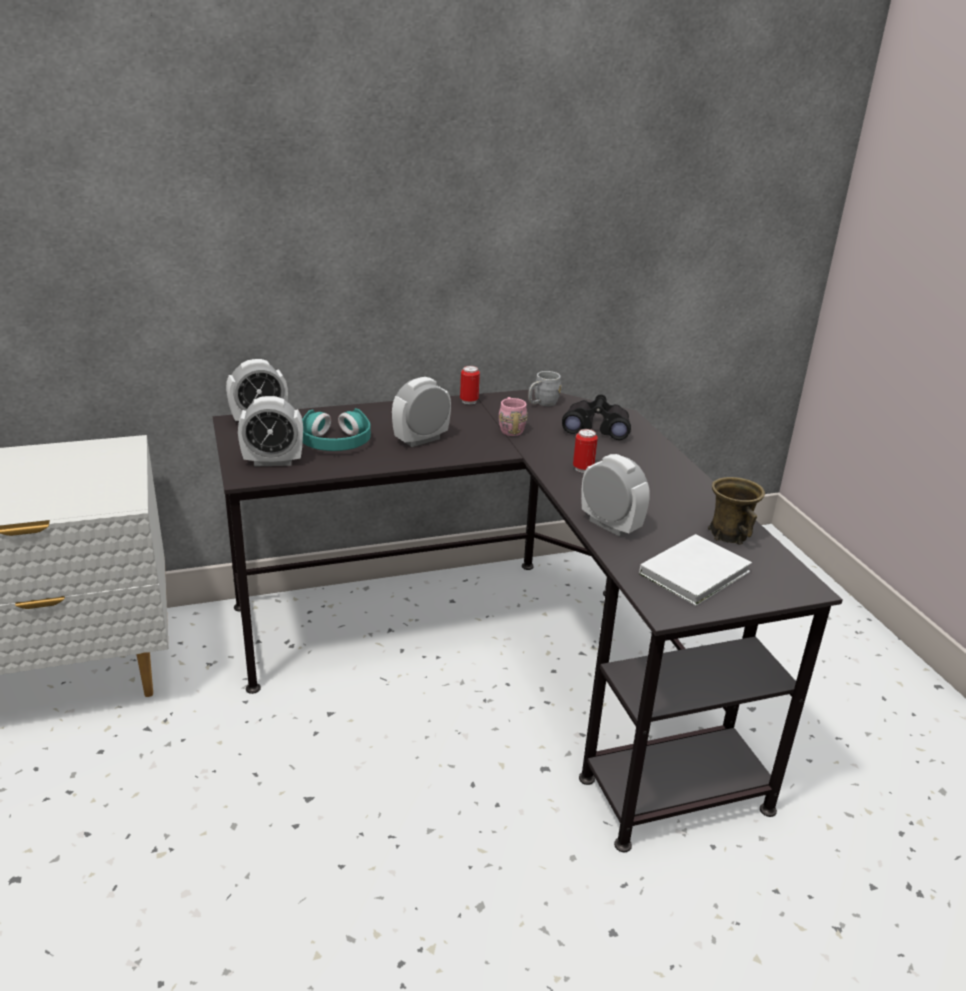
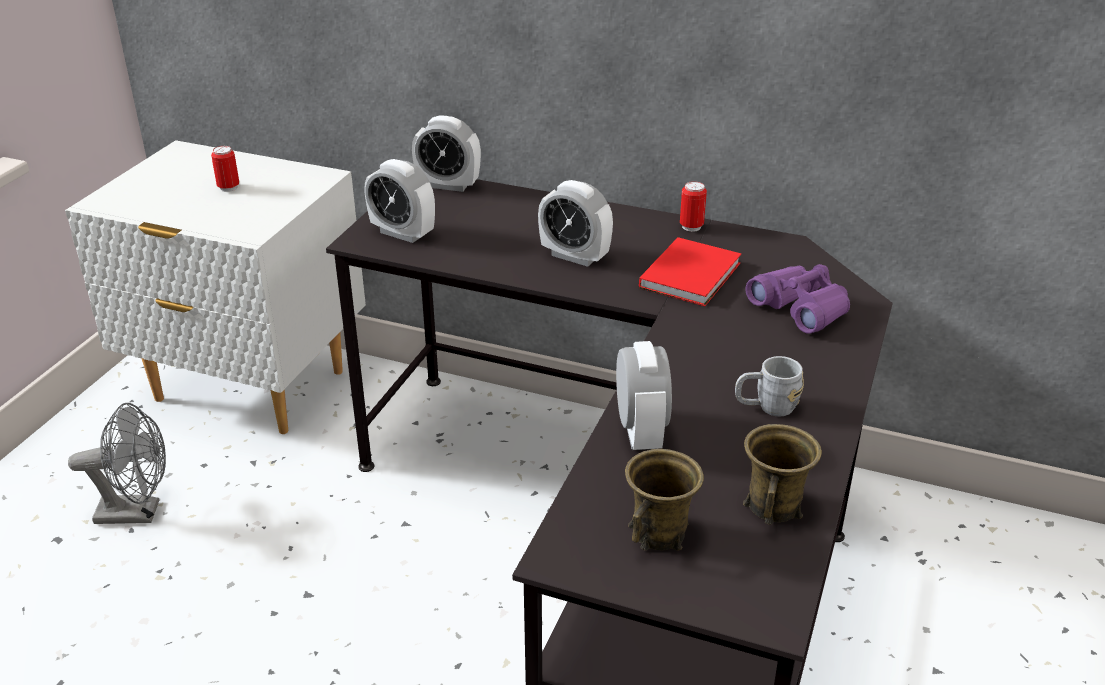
camera: 40 degrees right, 5 degrees up
turquoise headphones [302,408,371,451] -> none
alarm clock [392,377,451,447] -> alarm clock turned 150 degrees counterclockwise [538,180,613,267]
pink mug [499,397,528,436] -> red book [639,237,741,306]
grey mug [528,371,562,406] -> grey mug moved to [735,356,804,416]
black binoculars [562,394,631,440] -> purple binoculars [745,264,850,334]
can [573,429,598,473] -> can moved to [211,146,239,192]
white book [639,534,752,606] -> brown mug [625,449,704,551]
none -> grey fan [68,403,166,524]

